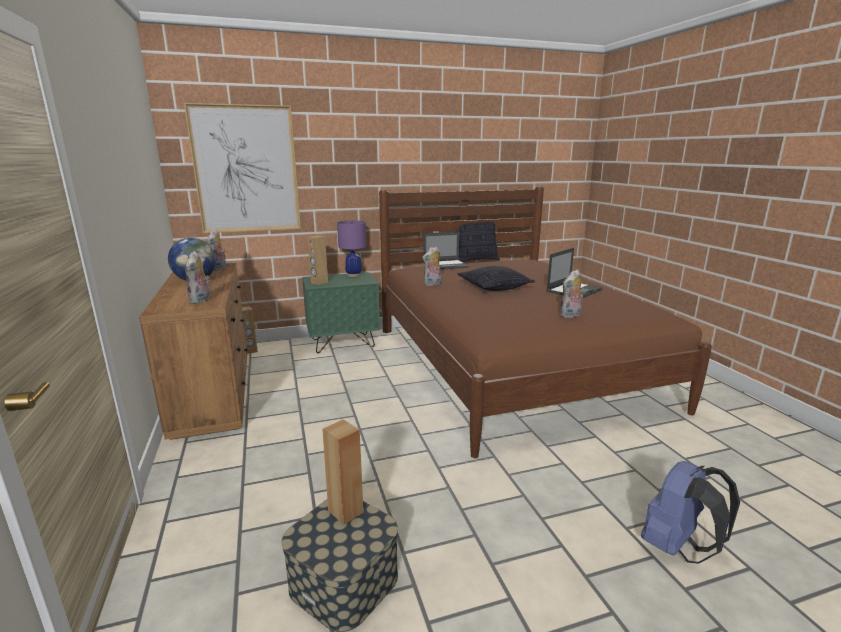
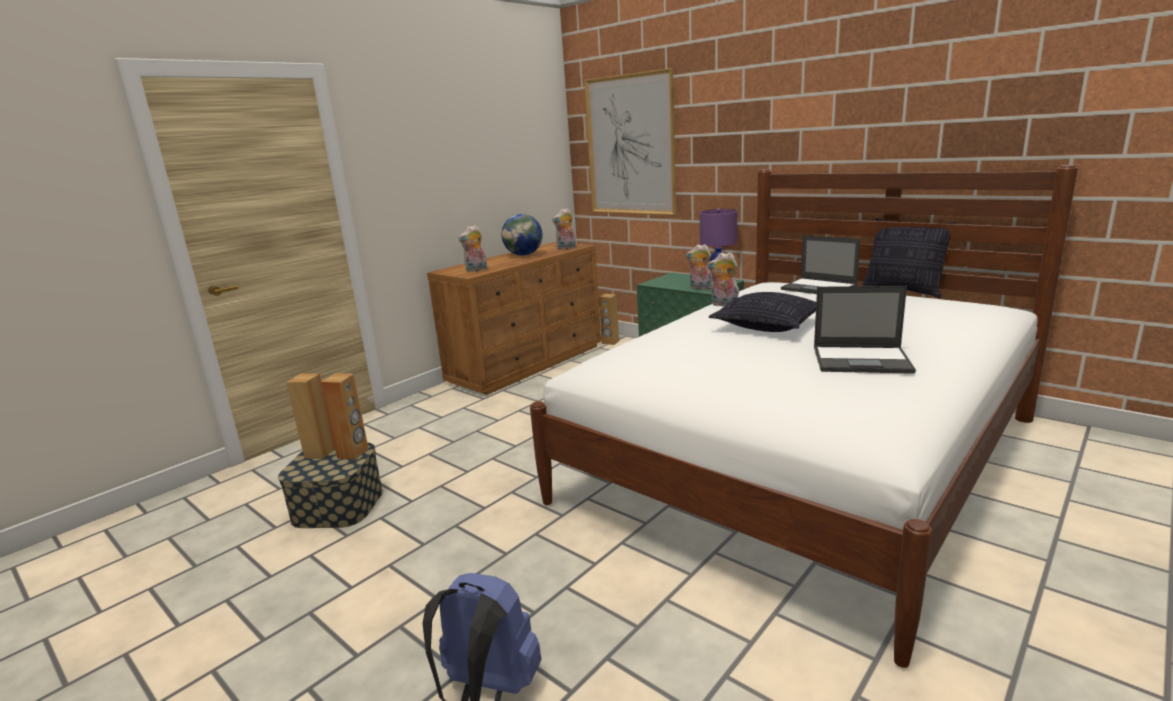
camera: 60 degrees right, 0 degrees up
brown speaker [308,235,328,285] -> brown speaker moved to [286,374,335,459]
brown bed [379,186,712,458] -> white bed [530,165,1078,668]
plush toy [559,269,583,318] -> plush toy moved to [686,244,713,290]

